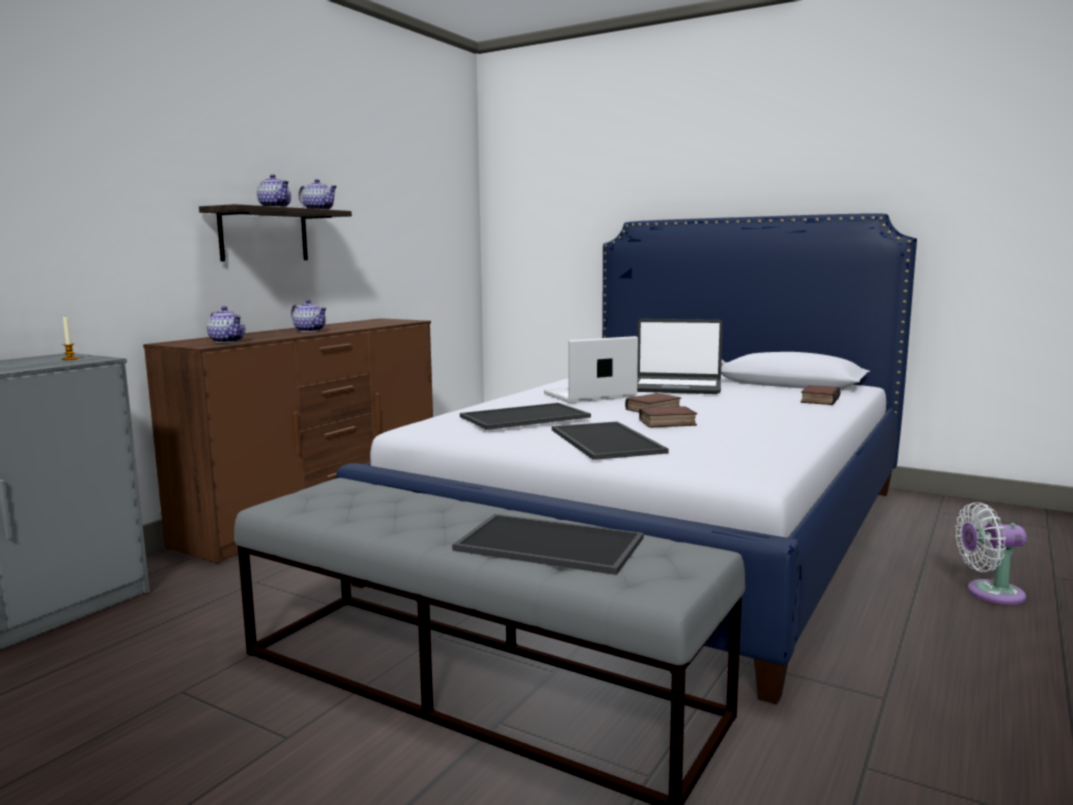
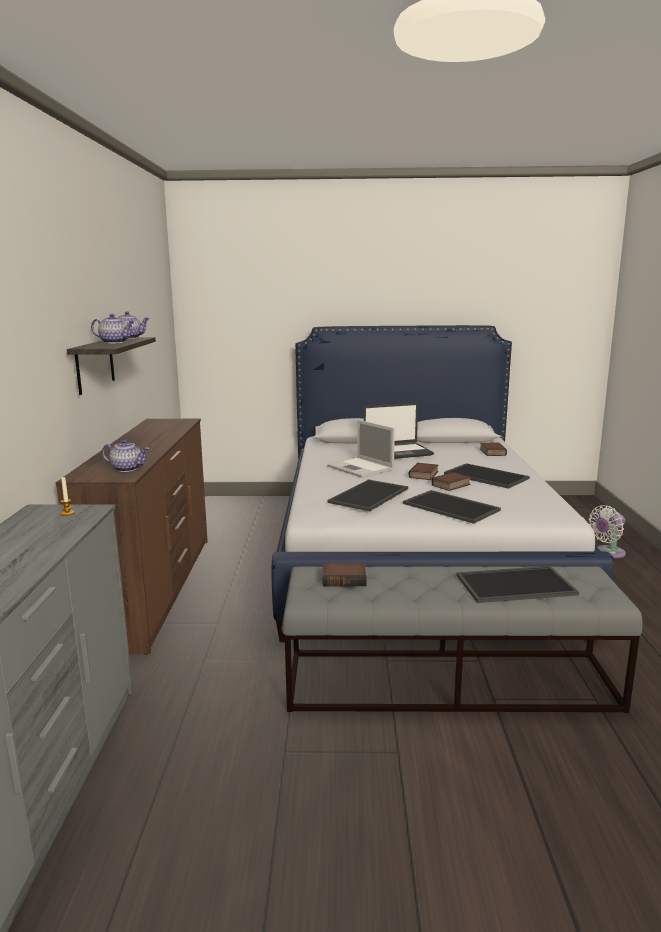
camera: 30 degrees left, 5 degrees up
teapot [291,300,327,332] -> none
laptop [544,336,638,403] -> laptop turned 75 degrees counterclockwise [327,420,395,478]
none -> book [323,563,367,587]
none -> tray [444,463,530,489]

